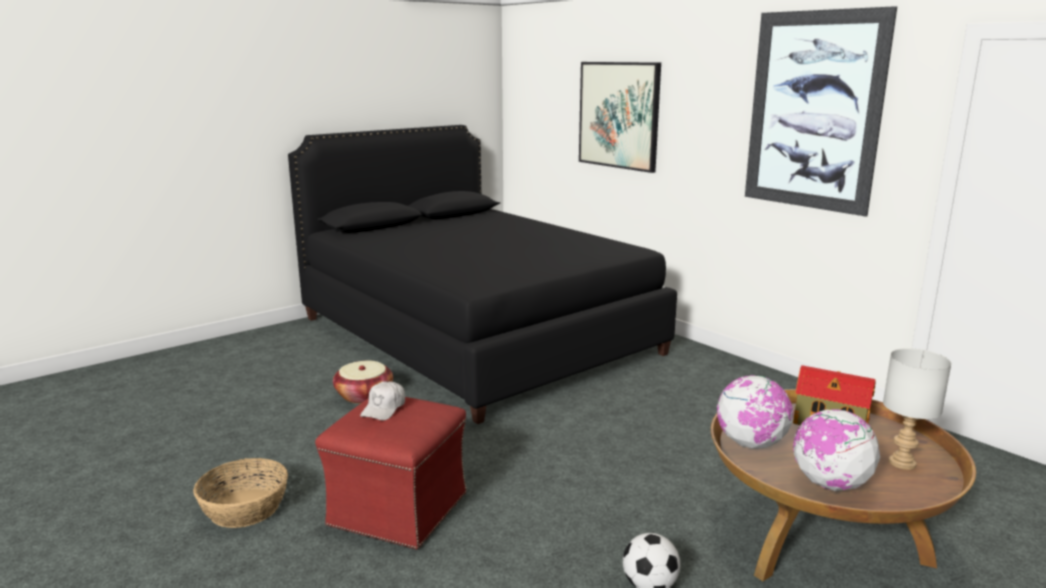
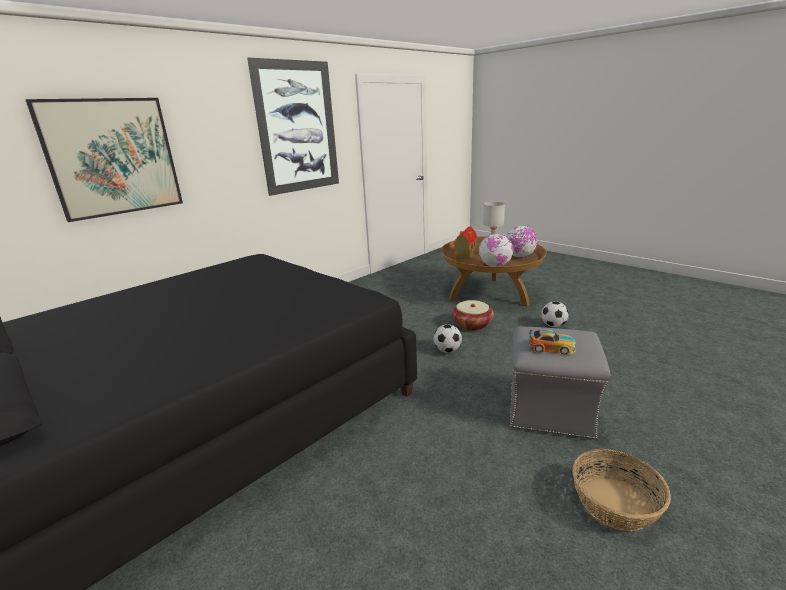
camera: 95 degrees left, 5 degrees up
red ottoman [315,397,467,549] -> grey ottoman [510,327,611,439]
basket [333,360,393,404] -> basket moved to [452,300,494,330]
white cap [360,382,405,420] -> toy car [528,329,576,355]
none -> football [433,324,462,353]

